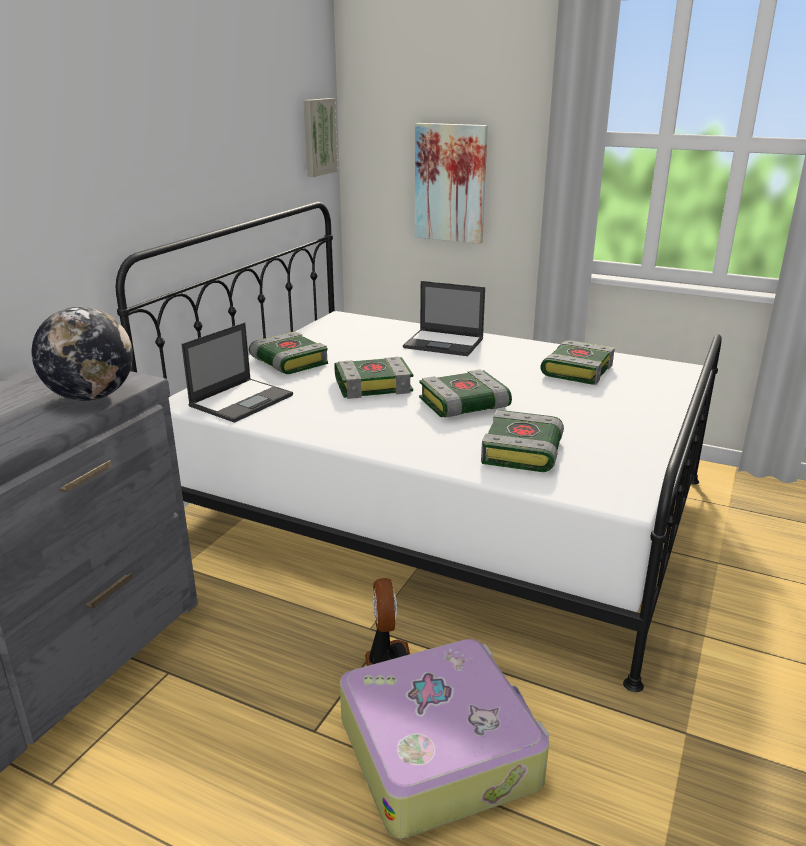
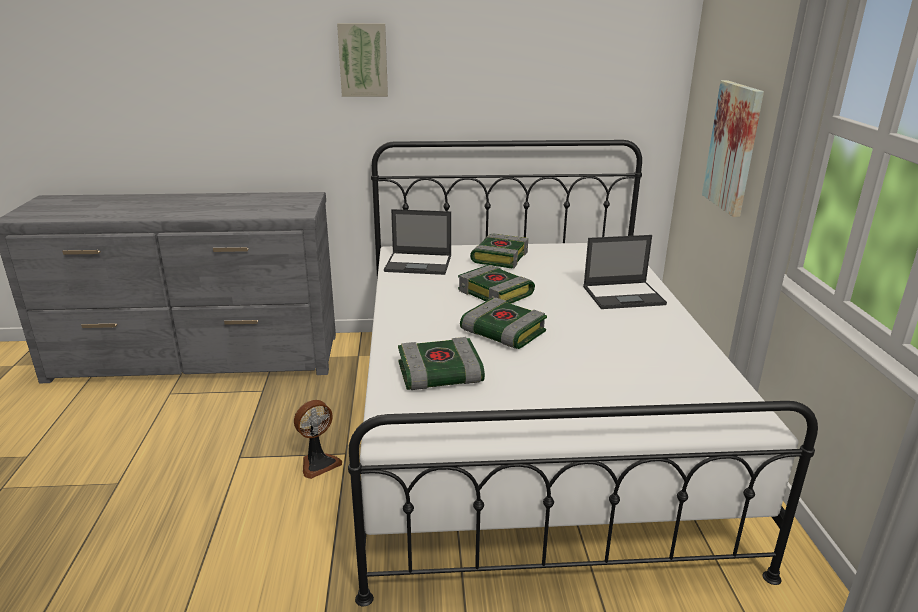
camera: 60 degrees right, 0 degrees up
globe [32,307,133,401] -> none
picture [303,98,338,177] -> picture moved to [337,23,388,97]
suitcase [340,639,549,839] -> none
laptop [403,281,485,356] -> laptop turned 90 degrees counterclockwise [583,235,667,309]
book [540,340,615,385] -> none

